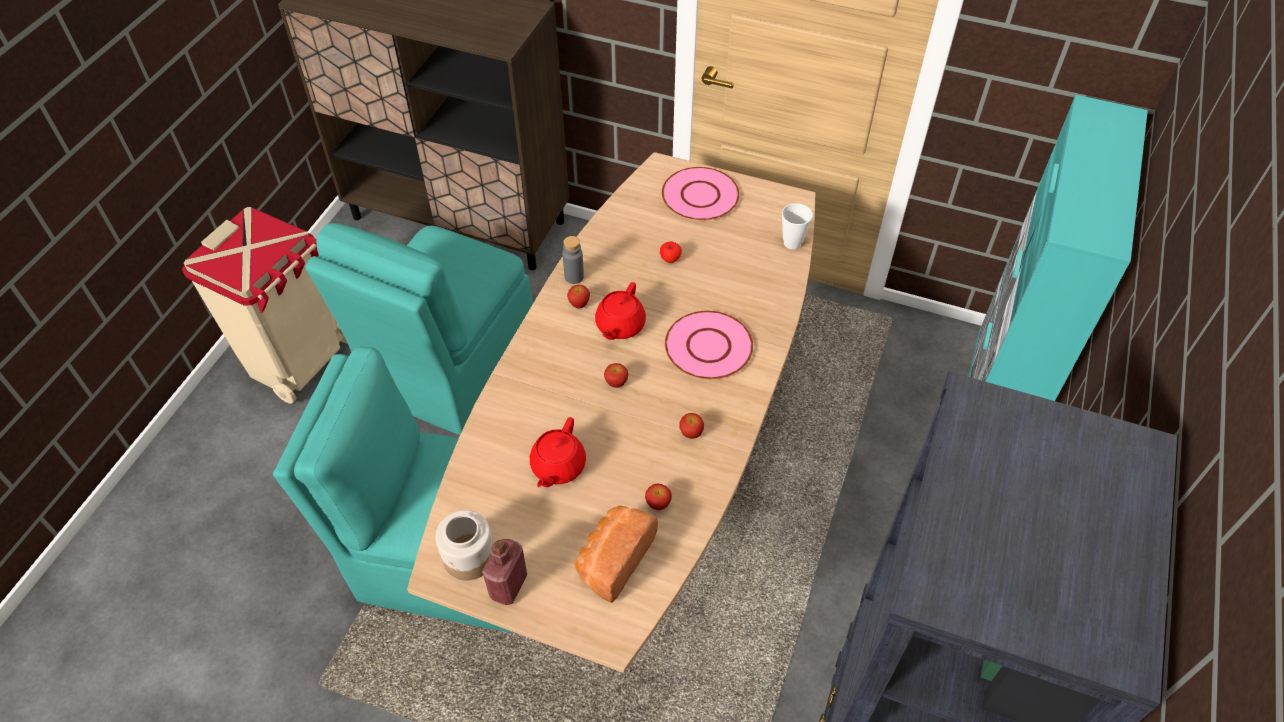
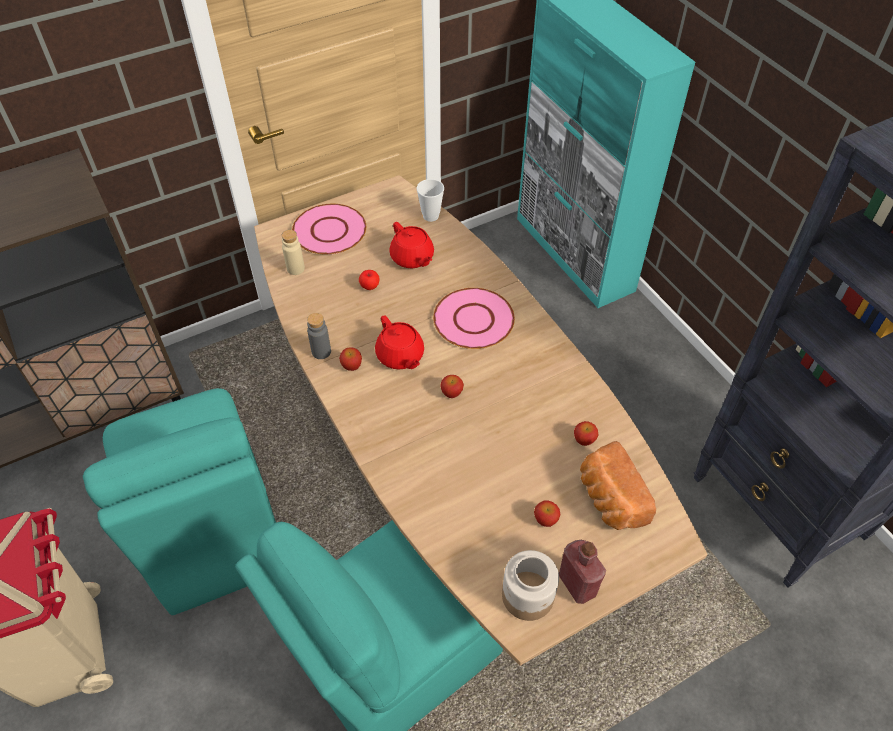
camera: 50 degrees left, 0 degrees up
red teapot [530,417,586,487] -> red teapot moved to [389,222,434,268]
apple [679,413,704,439] -> apple moved to [534,501,560,527]
none -> beige bottle [281,230,305,275]

